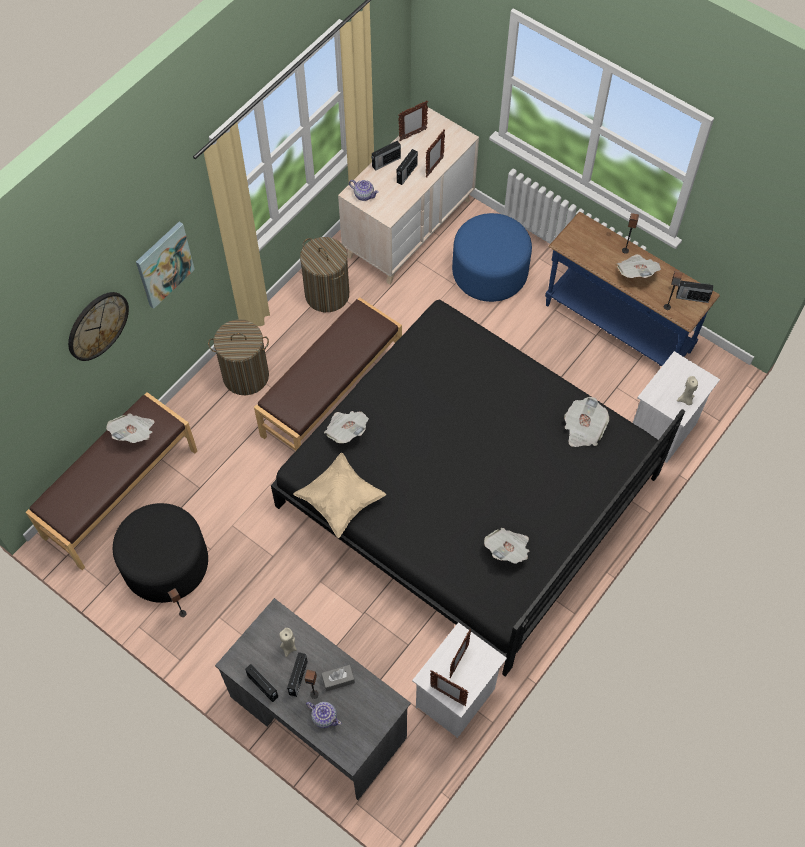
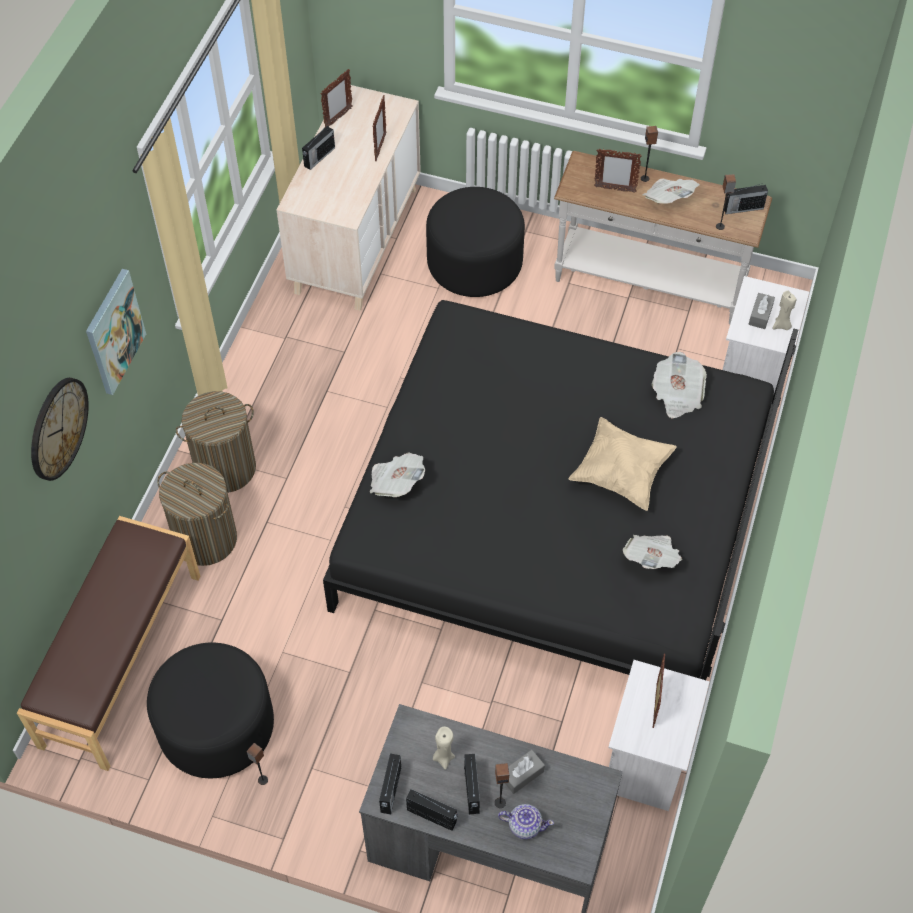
camera: 20 degrees left, 5 degrees down
newspaper [106,413,155,443] -> none
brown bench [254,297,402,451] -> none
beige pillow [293,453,386,538] -> beige pillow moved to [568,417,677,511]
laundry basket [300,237,349,312] -> laundry basket moved to [157,463,237,566]
teapot [349,180,379,201] -> none
radio [397,149,418,185] -> radio moved to [379,753,401,815]
picture frame [430,670,468,706] -> picture frame moved to [594,148,642,193]
blue ottoman [452,213,532,302] -> black ottoman [426,187,525,297]
blue console table [545,212,720,366] -> white console table [554,151,772,325]
none -> grey tissue box [748,293,775,329]

